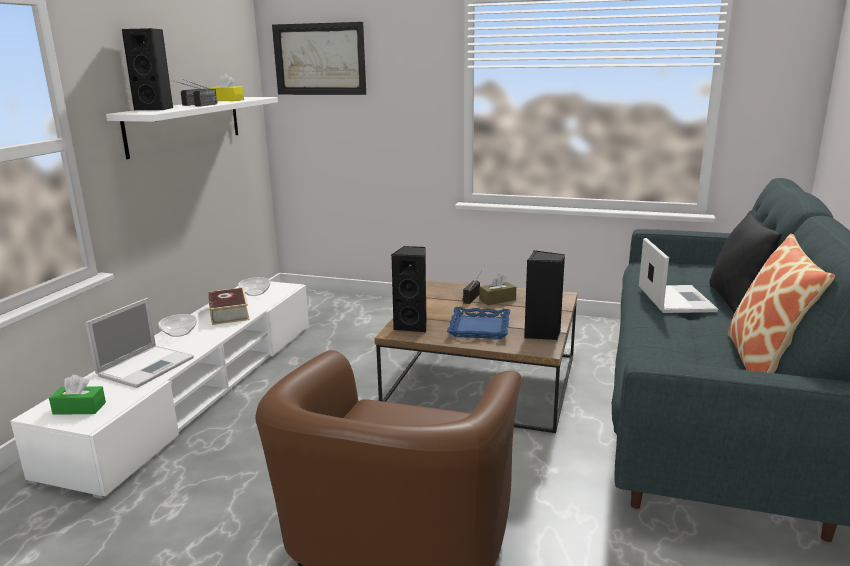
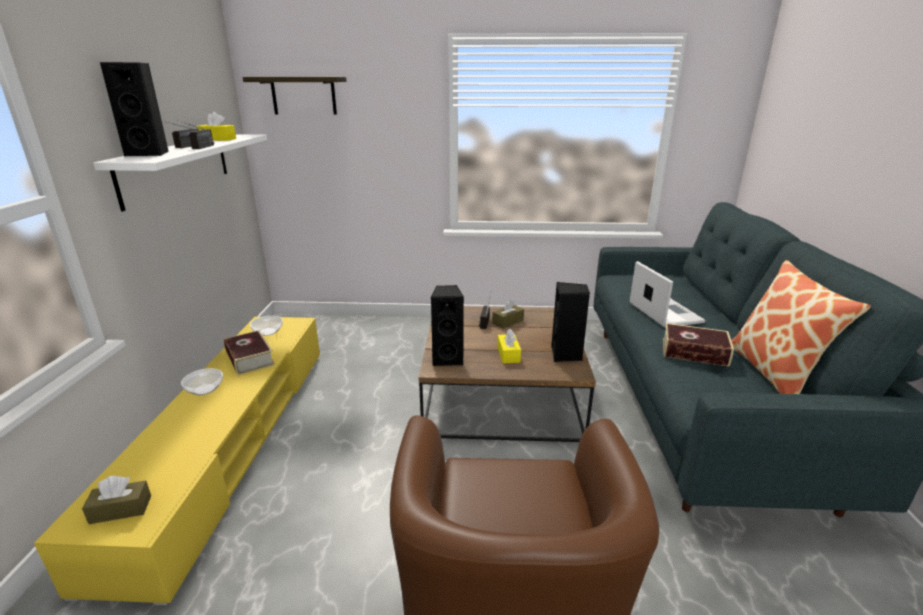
camera: 15 degrees left, 5 degrees up
white tv stand [10,281,309,499] -> yellow tv stand [34,317,320,605]
green tissue box [49,375,106,415] -> brown tissue box [82,476,151,524]
laptop [85,298,194,388] -> none
picture [272,22,366,95] -> shelf [243,77,347,115]
blue tray [447,307,510,339] -> yellow tissue box [497,329,521,363]
black pillow [709,211,782,313] -> none
none -> book [663,323,734,367]

